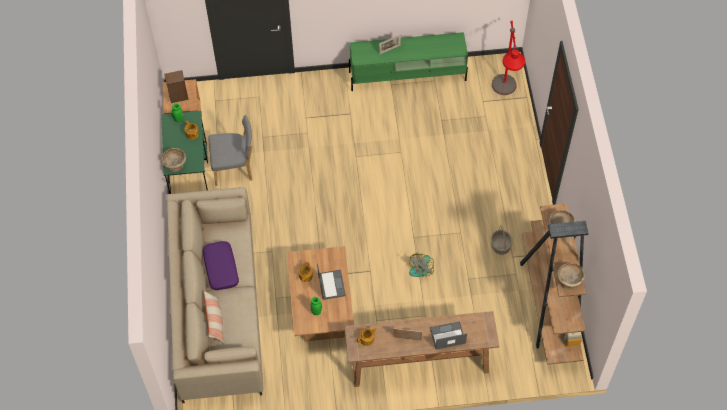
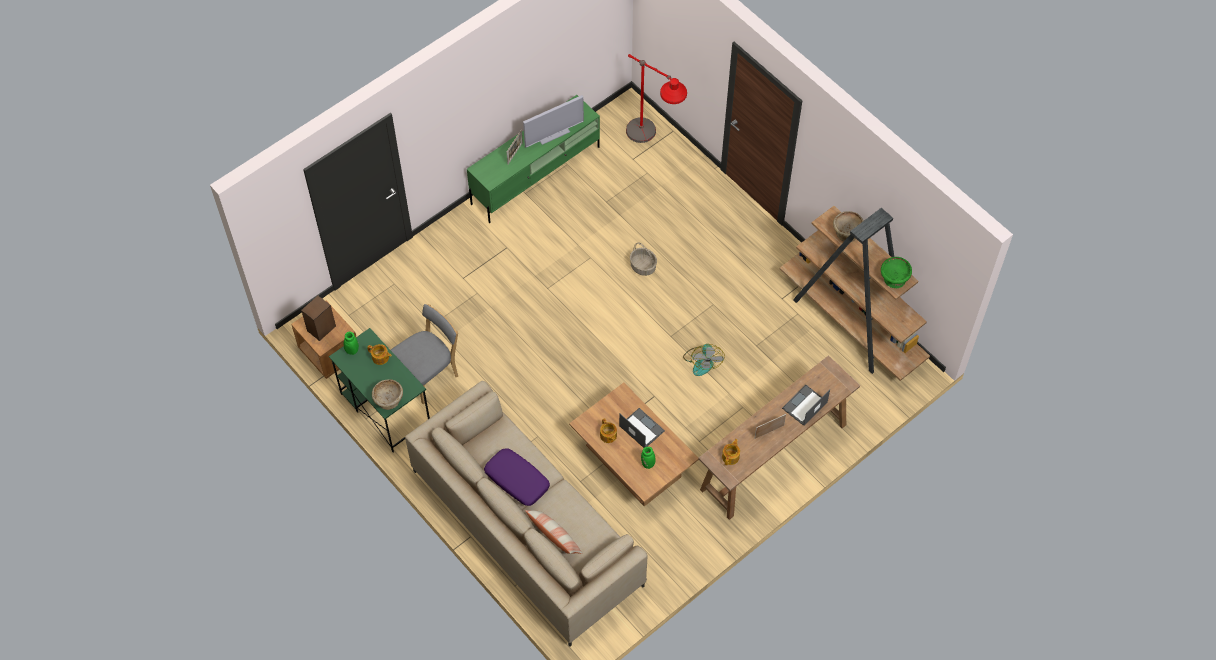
camera: 35 degrees left, 0 degrees up
basket [491,225,513,255] -> basket moved to [630,243,657,276]
beige bowl [557,263,585,290] -> green bowl [881,257,912,288]
none -> television [523,95,584,147]

